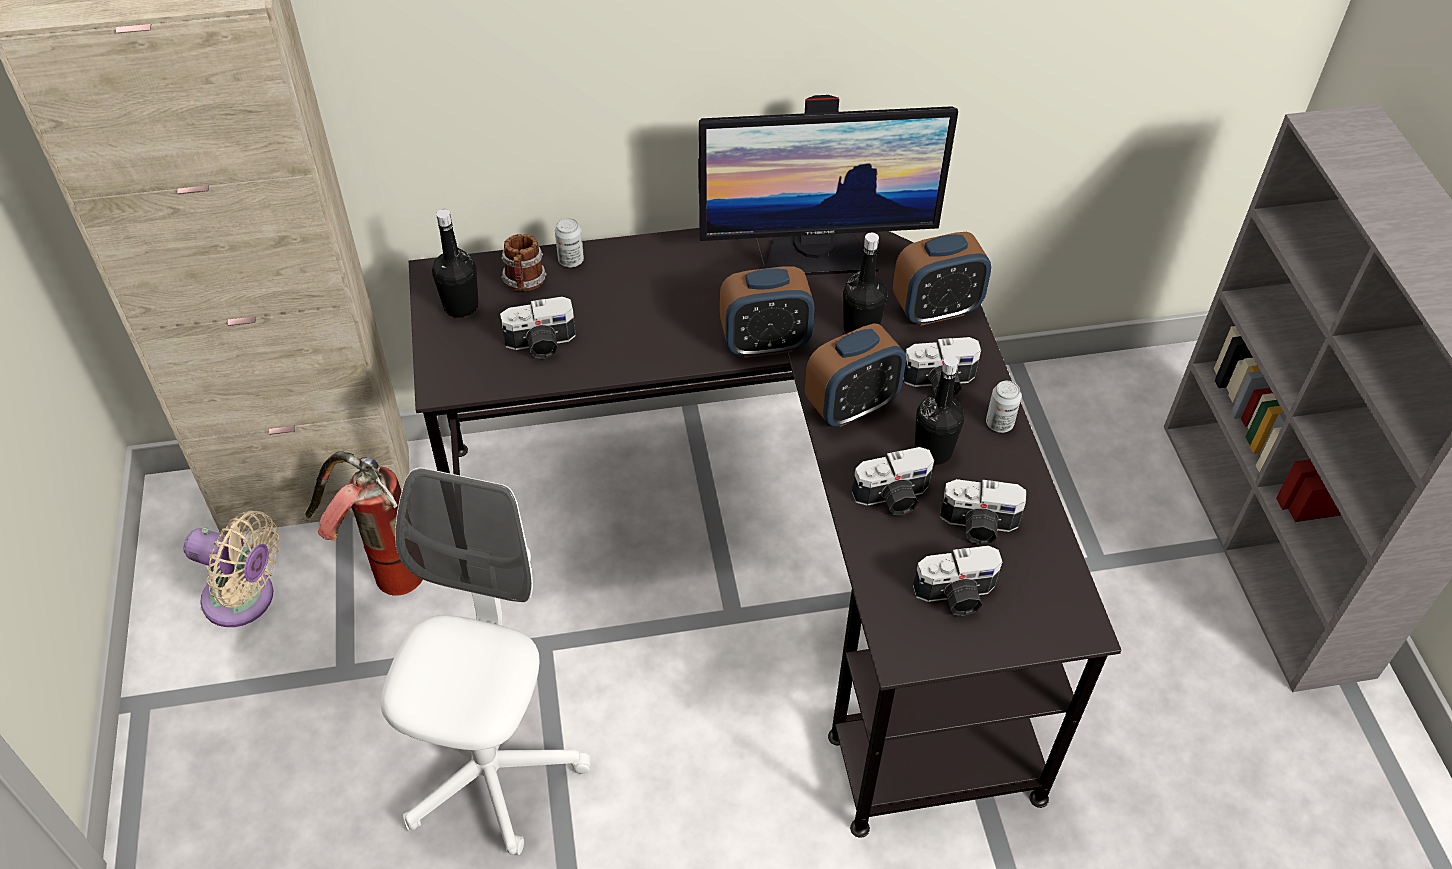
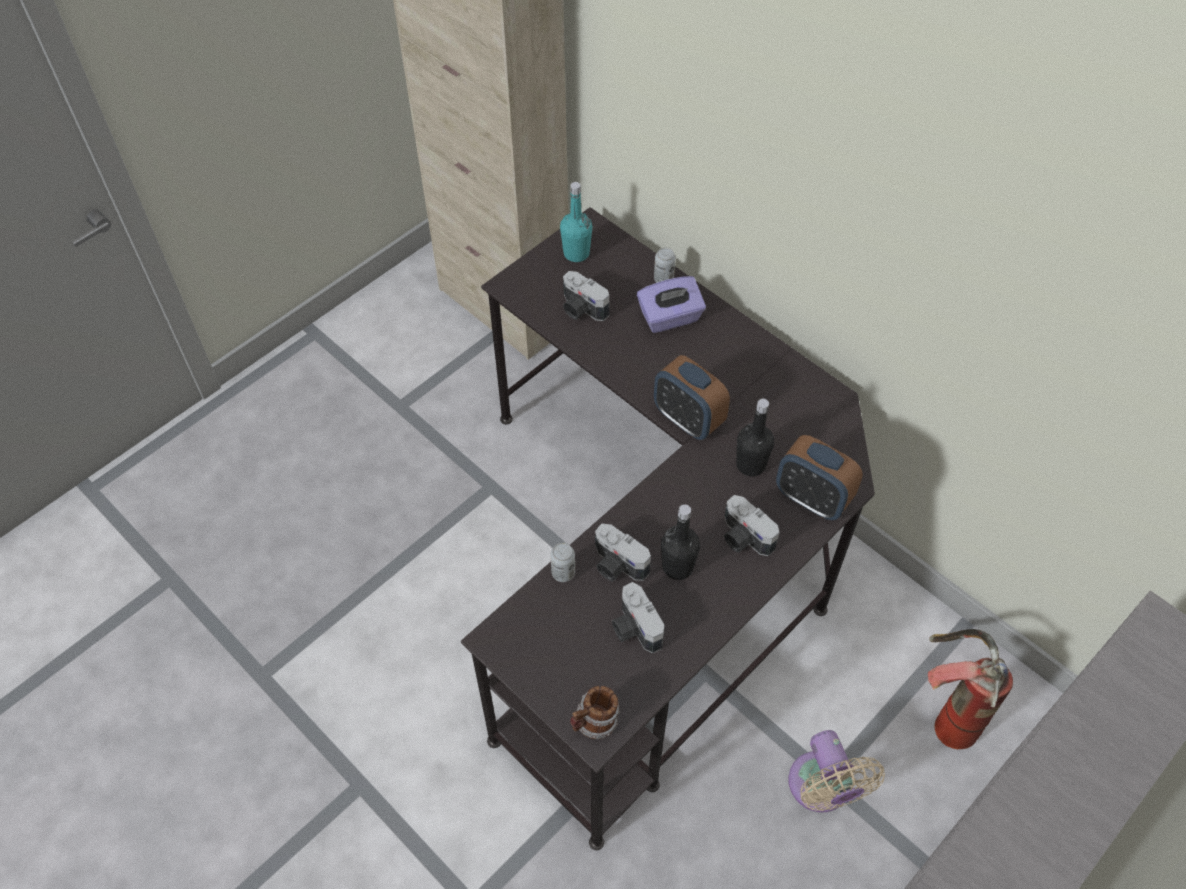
camera: 55 degrees right, 5 degrees up
beige fan [184,511,279,627] -> beige fan moved to [788,730,885,813]
fire extinguisher [303,451,423,595] -> fire extinguisher moved to [928,629,1013,749]
white office chair [380,467,590,855] -> none
black bottle [432,209,478,318] -> turquoise bottle [560,182,592,262]
mug [501,234,547,291] -> mug moved to [570,686,620,739]
monitor [698,95,958,275] -> none
alarm clock [805,323,906,427] -> none
camera [913,545,1003,616] -> none
can [986,381,1022,433] -> can moved to [550,543,575,582]
none -> purple tissue box [637,276,706,333]

